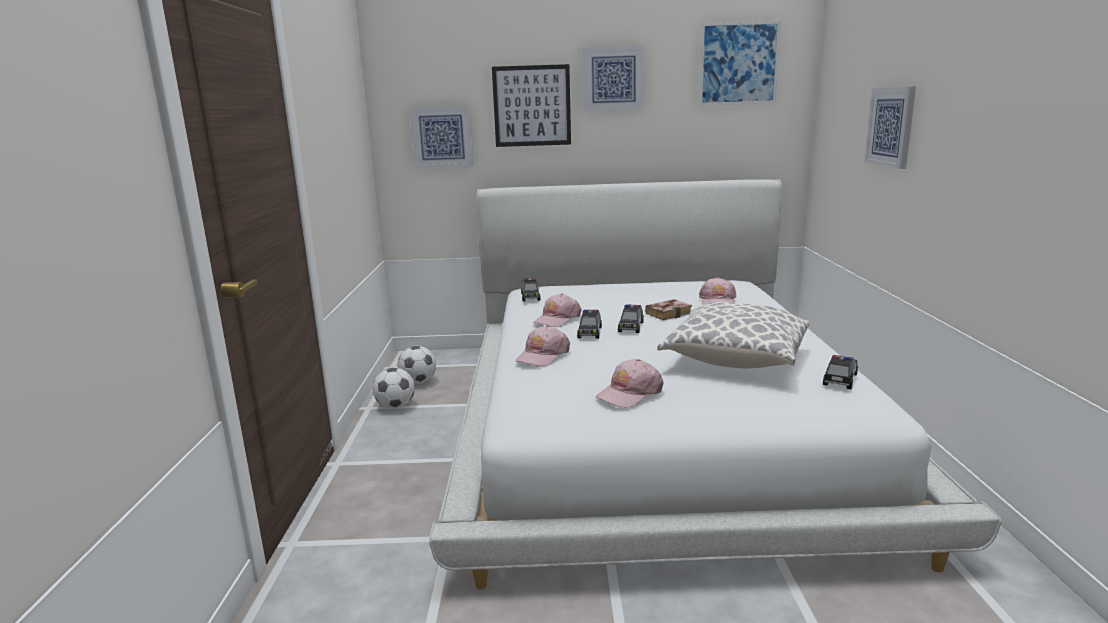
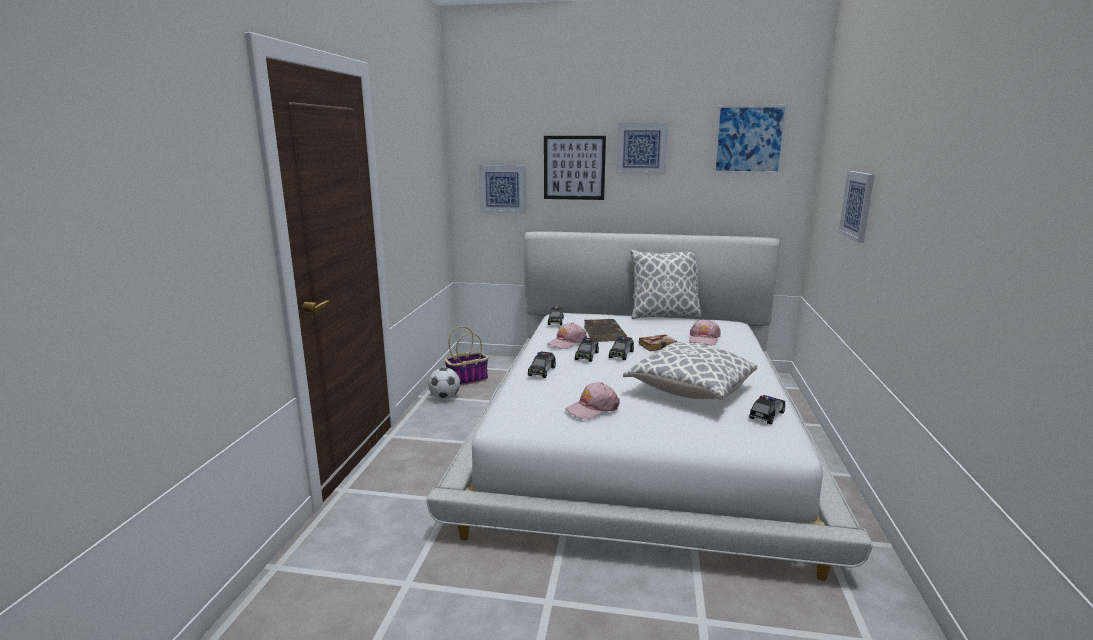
camera: 10 degrees right, 0 degrees up
football [397,346,436,384] -> basket [445,326,488,386]
pink cap [516,325,570,367] -> toy car [528,351,556,378]
none -> brown book [584,319,627,342]
none -> pillow [630,250,701,319]

